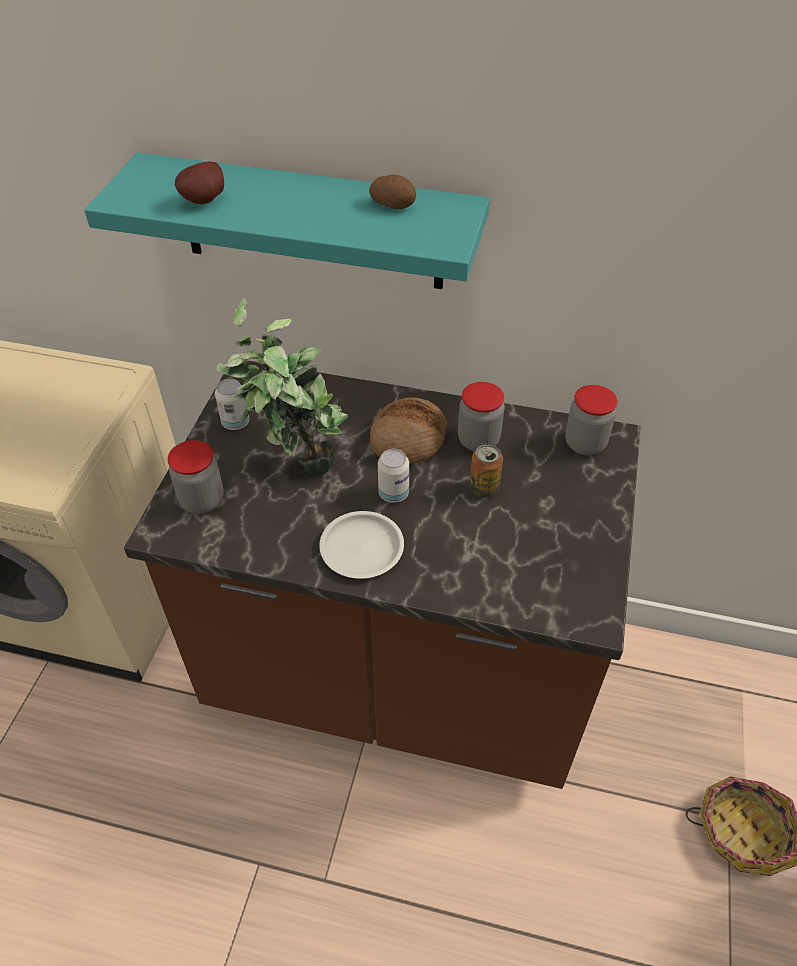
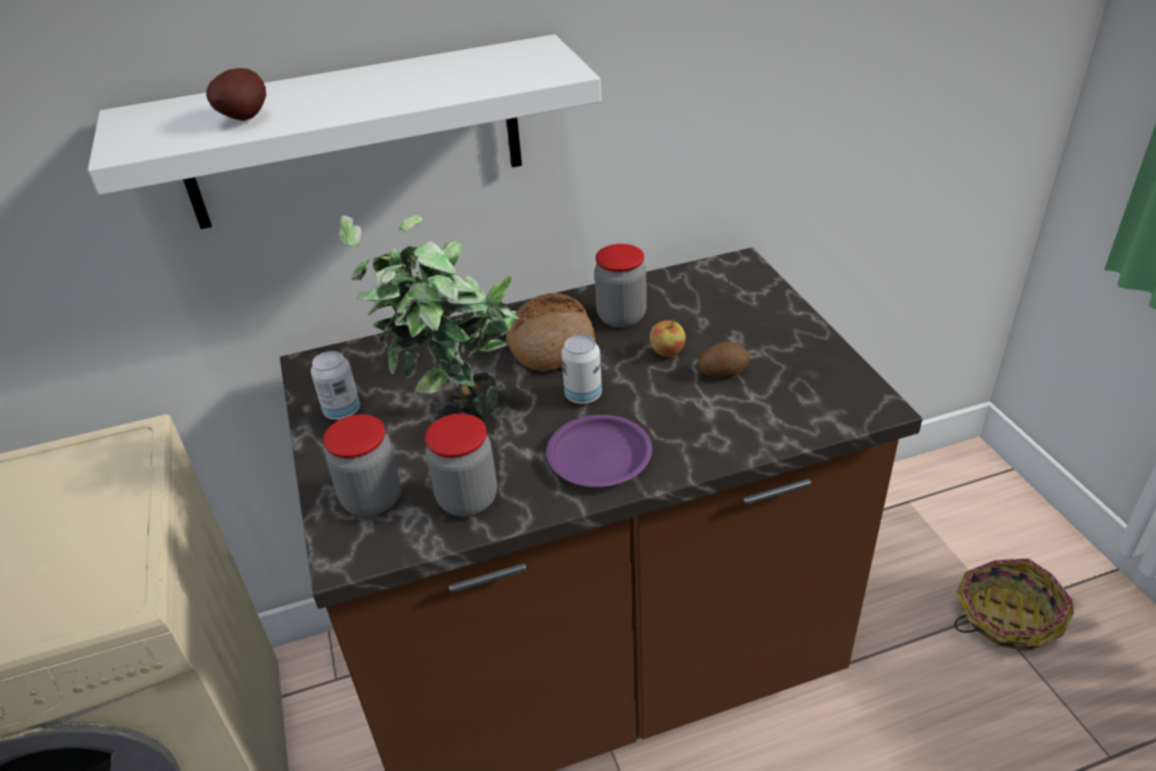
camera: 30 degrees left, 10 degrees down
turquoise shelf [84,153,490,289] -> white shelf [88,34,601,229]
white plate [319,511,404,579] -> purple plate [546,415,652,487]
potato [369,174,416,209] -> potato moved to [698,342,750,377]
can [469,444,503,498] -> apple [650,319,686,356]
jar [565,385,617,455] -> jar moved to [425,414,497,517]

